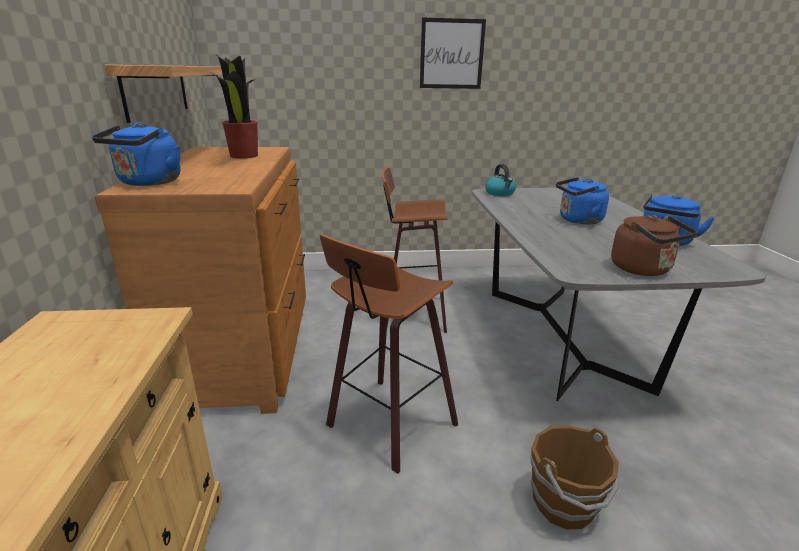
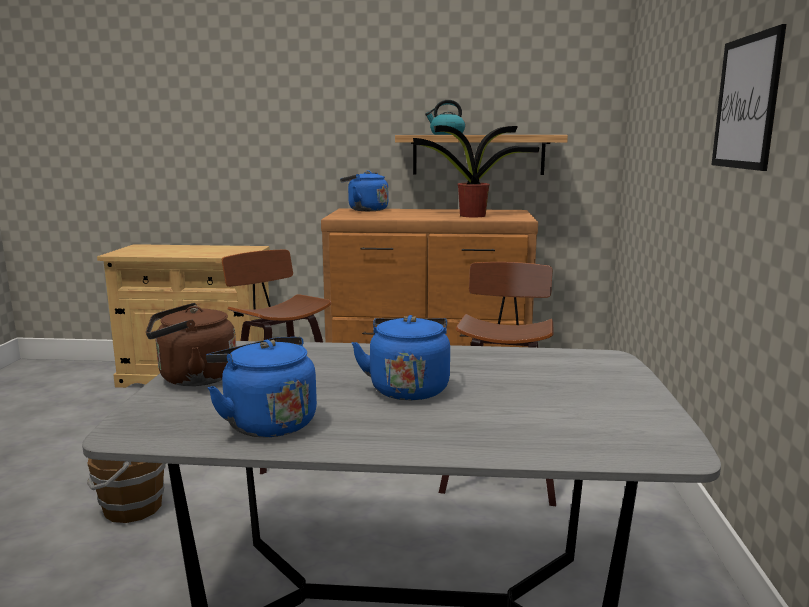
camera: 100 degrees right, 10 degrees down
kettle [485,164,516,196] -> kettle moved to [425,100,465,135]

